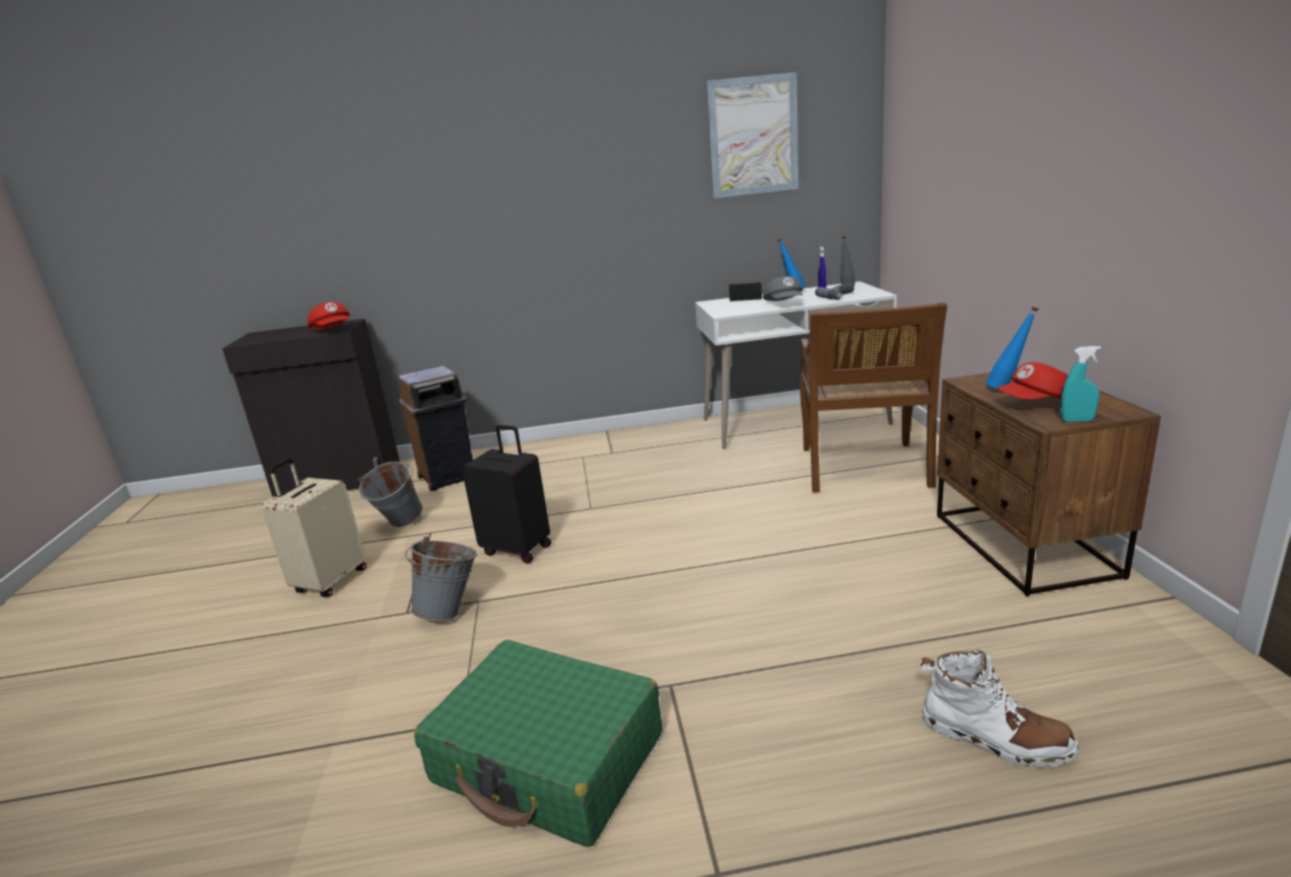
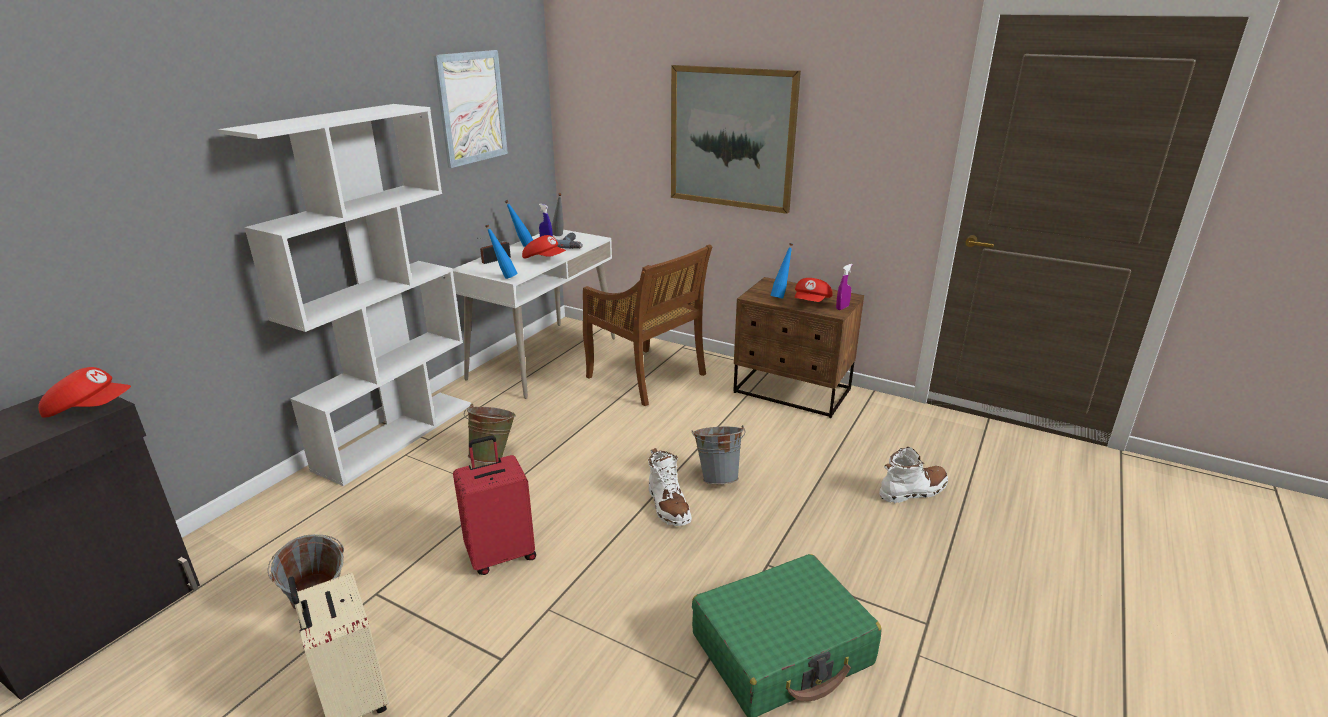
camera: 55 degrees left, 5 degrees up
brown trash can [397,366,473,491] -> none
grey bucket [405,536,477,621] -> grey bucket moved to [692,425,746,484]
black suitcase [462,425,551,564] -> red suitcase [453,435,536,575]
grey cap [763,276,803,301] -> red cap [522,235,566,259]
turquoise spray bottle [1060,346,1101,422] -> purple spray bottle [836,264,853,310]
none -> white bookcase [218,104,471,486]
none -> green bucket [464,404,516,463]
none -> blue bottle [485,224,517,279]
none -> white boot [648,448,692,526]
none -> picture [671,65,801,214]

